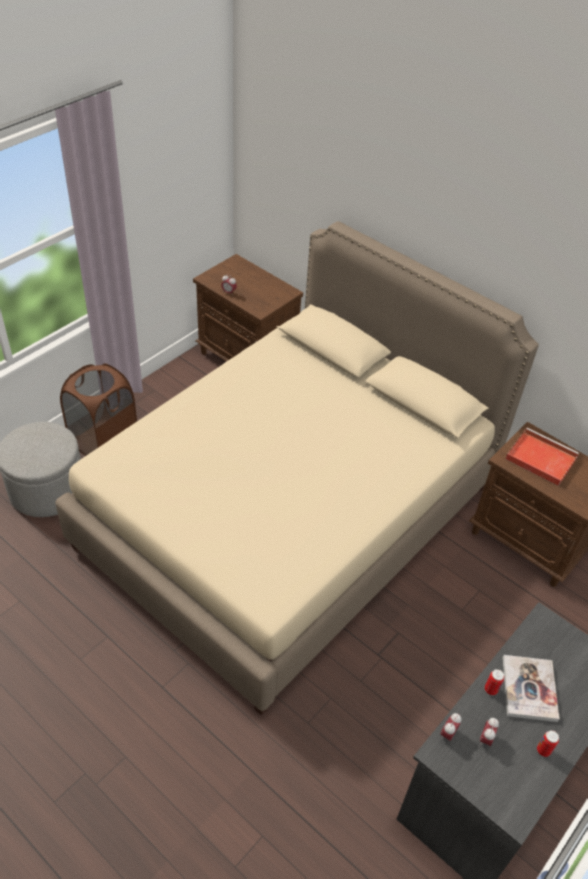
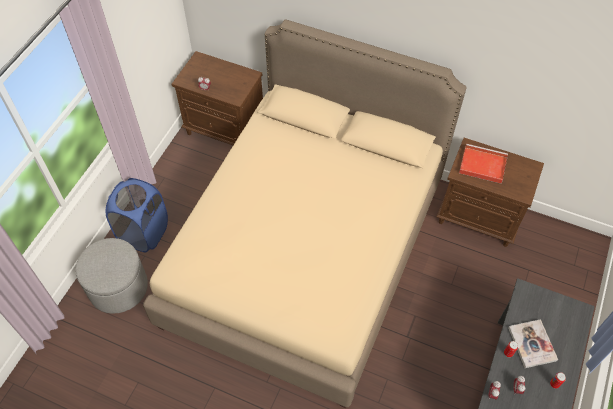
camera: 15 degrees left, 10 degrees up
brown laundry basket [60,364,137,455] -> blue laundry basket [106,178,168,252]

